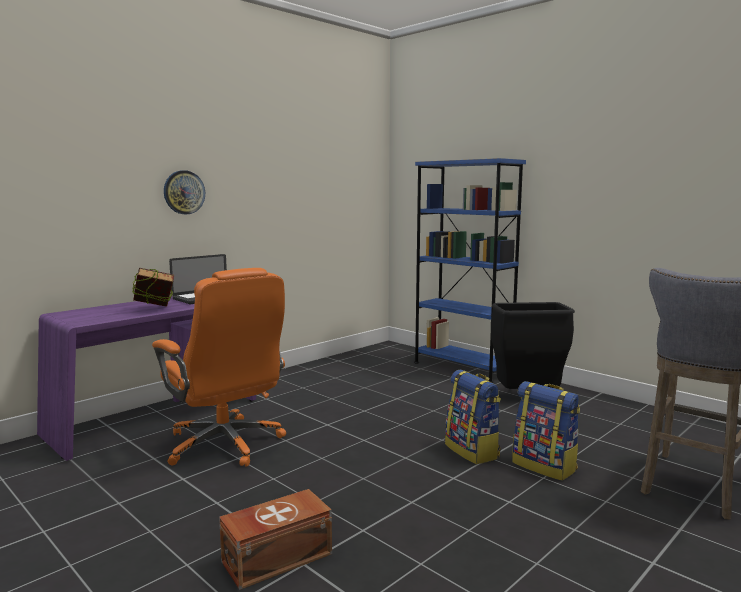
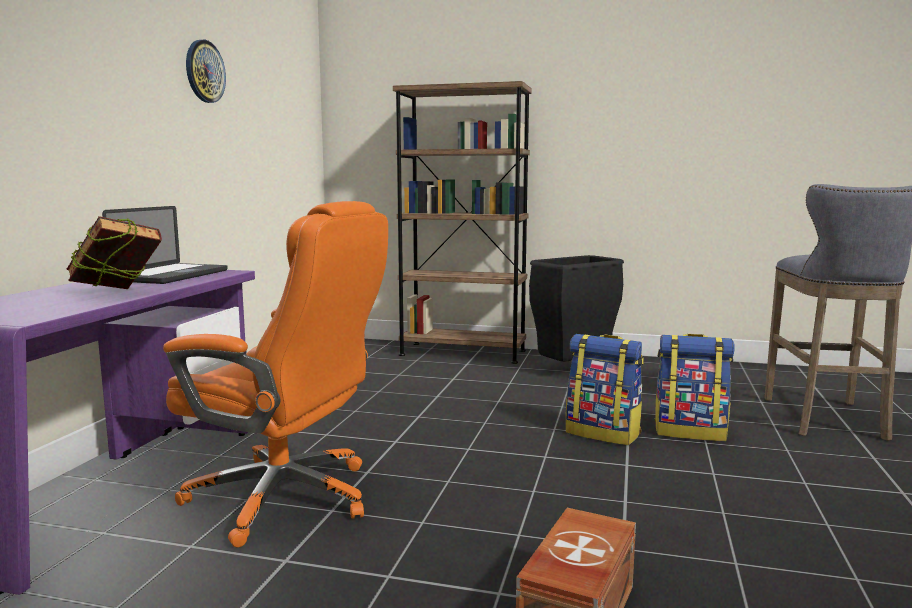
camera: 30 degrees left, 0 degrees up
wall clock [164,170,205,214] -> wall clock moved to [186,40,226,103]
blue bookcase [414,158,526,383] -> brown bookcase [393,81,532,364]

